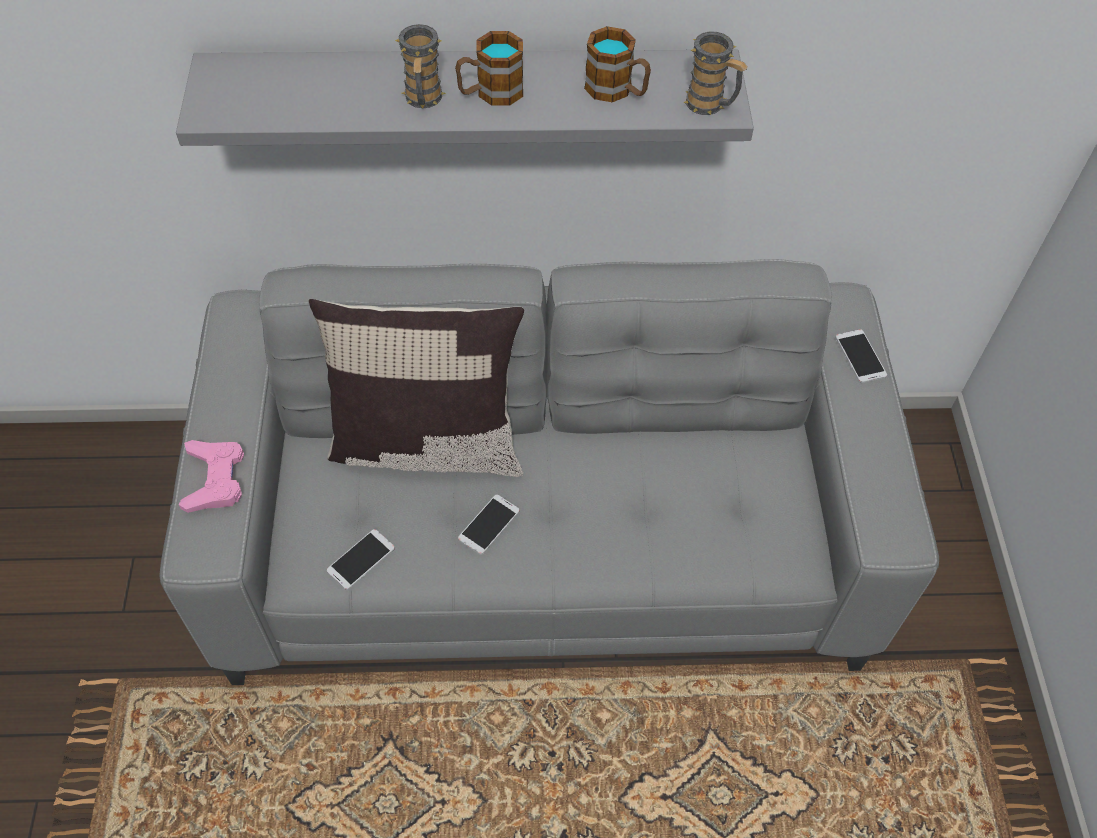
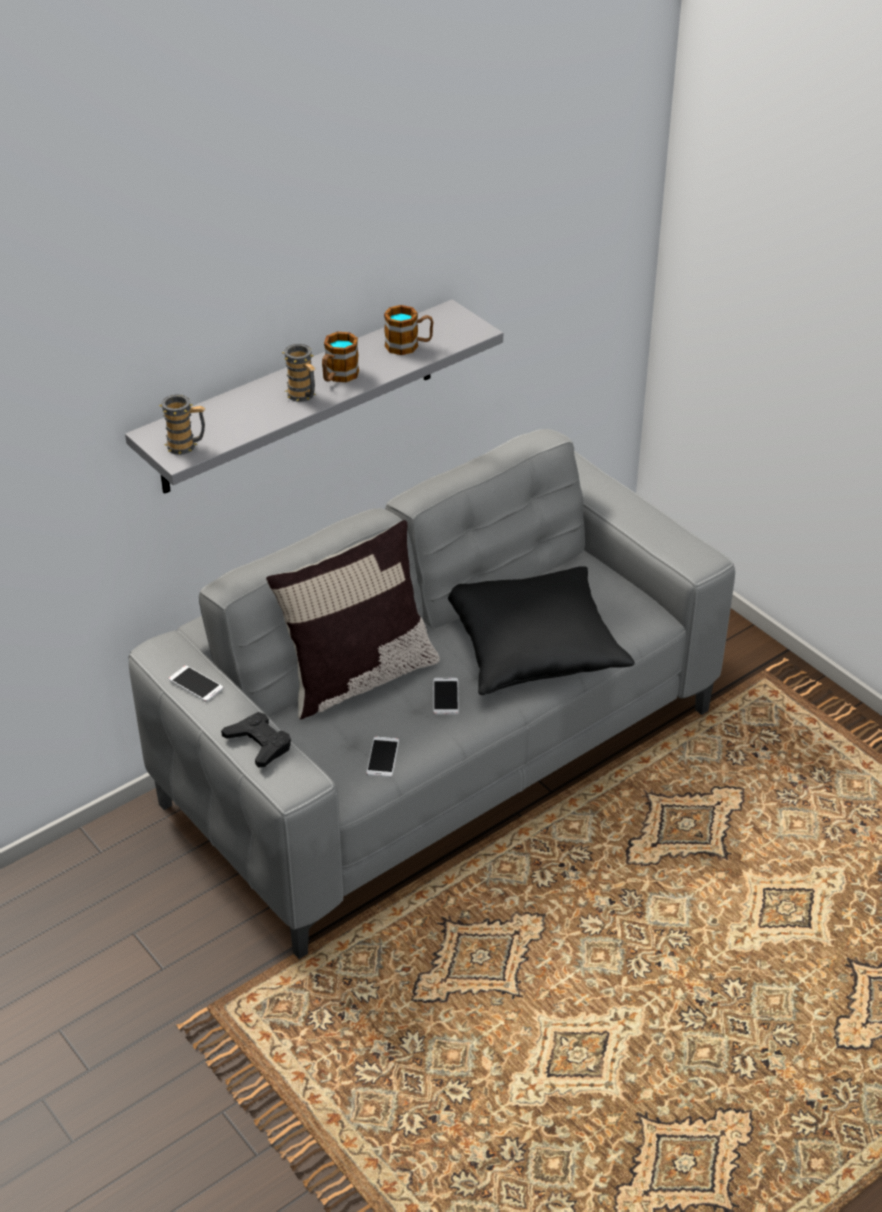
camera: 35 degrees left, 15 degrees down
pink game controller [179,440,244,513] -> black game controller [221,712,291,768]
mug [683,32,748,115] -> mug moved to [159,394,205,455]
phone [836,329,887,383] -> phone moved to [169,666,223,702]
none -> black pillow [448,566,635,695]

